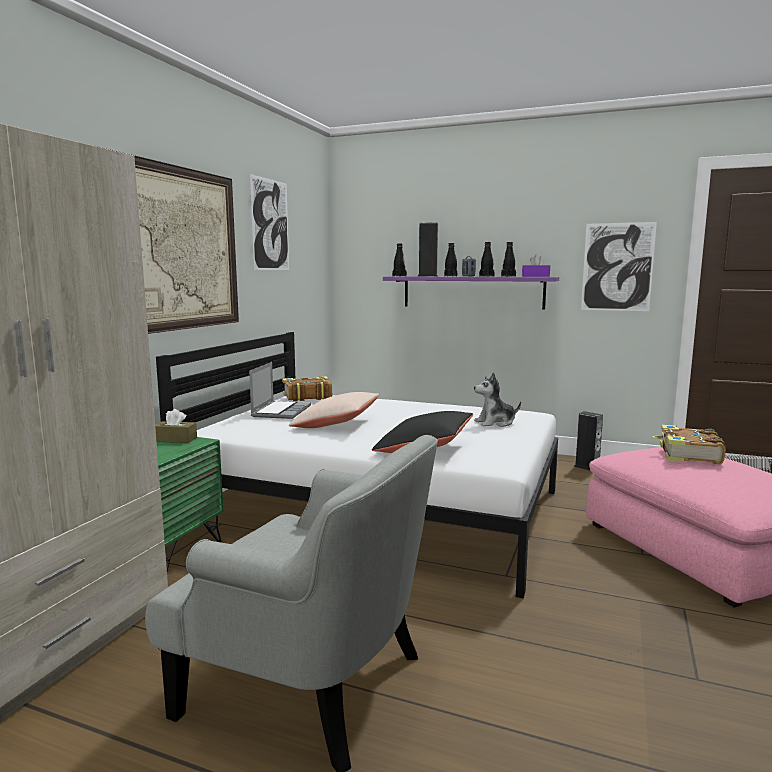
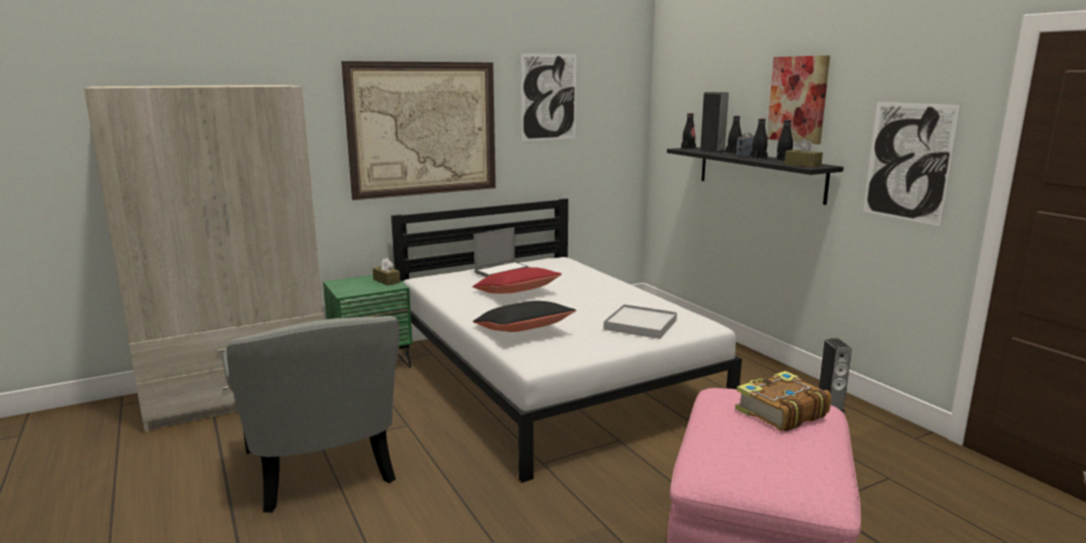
camera: 40 degrees right, 5 degrees up
book [282,376,332,401] -> none
beige pillow [289,392,379,428] -> red pillow [473,267,562,294]
purple shelf [383,276,559,310] -> black shelf [667,147,844,205]
plush toy [474,372,521,427] -> white tray [603,304,677,339]
purple tissue box [522,254,550,277] -> brown tissue box [784,138,823,167]
none -> picture [767,55,830,144]

